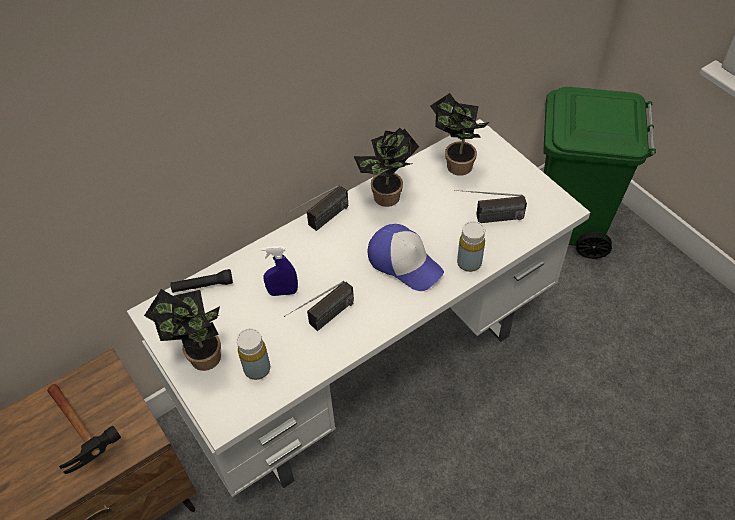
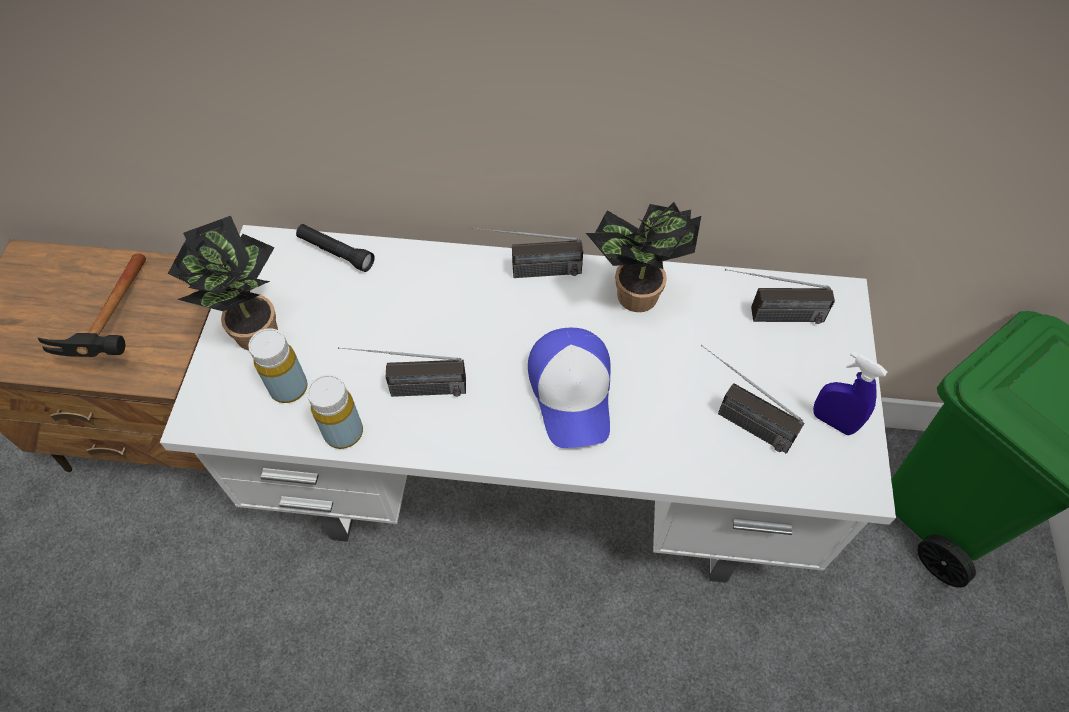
camera: 40 degrees right, 5 degrees up
blue spray bottle [262,246,298,296] -> blue spray bottle moved to [813,351,887,435]
potted plant [430,93,489,176] -> radio [725,269,835,324]
yellow bottle [457,221,485,272] -> yellow bottle moved to [307,375,363,449]

